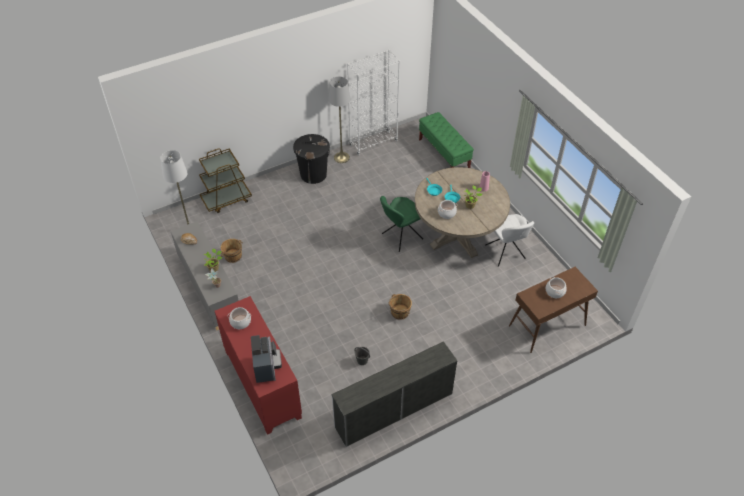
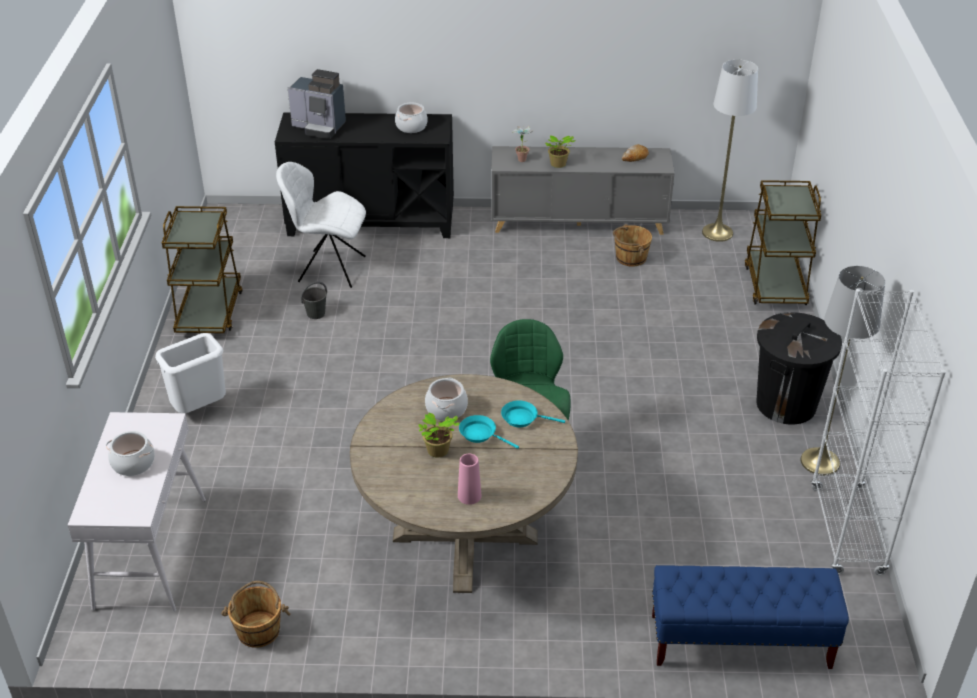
camera: 120 degrees right, 10 degrees down
red cabinet [215,296,302,435] -> black cabinet [275,112,454,238]
white dresser [331,341,458,447] -> brown cart [162,206,243,333]
brown bucket [389,294,412,320] -> brown bucket moved to [221,581,290,648]
green bench [419,112,474,168] -> blue bench [652,565,849,669]
white chair [485,214,534,267] -> white chair moved to [276,162,366,288]
brown console table [509,267,598,353] -> white console table [68,412,206,612]
none -> white trash can [155,333,226,413]

